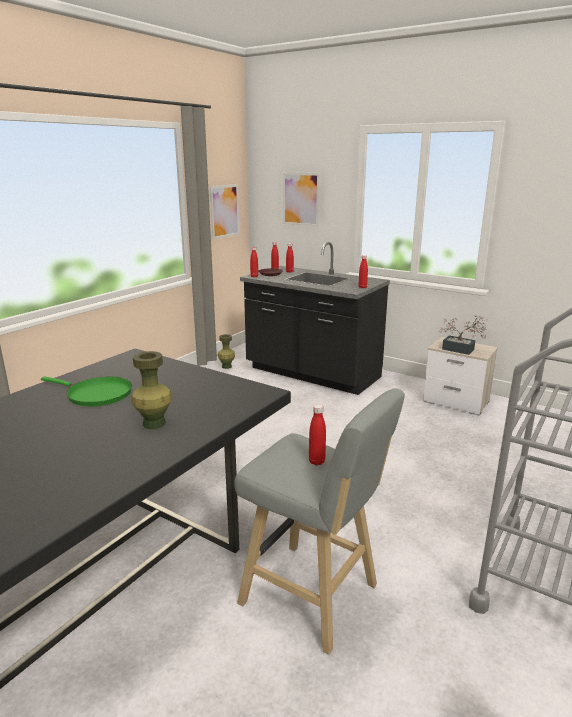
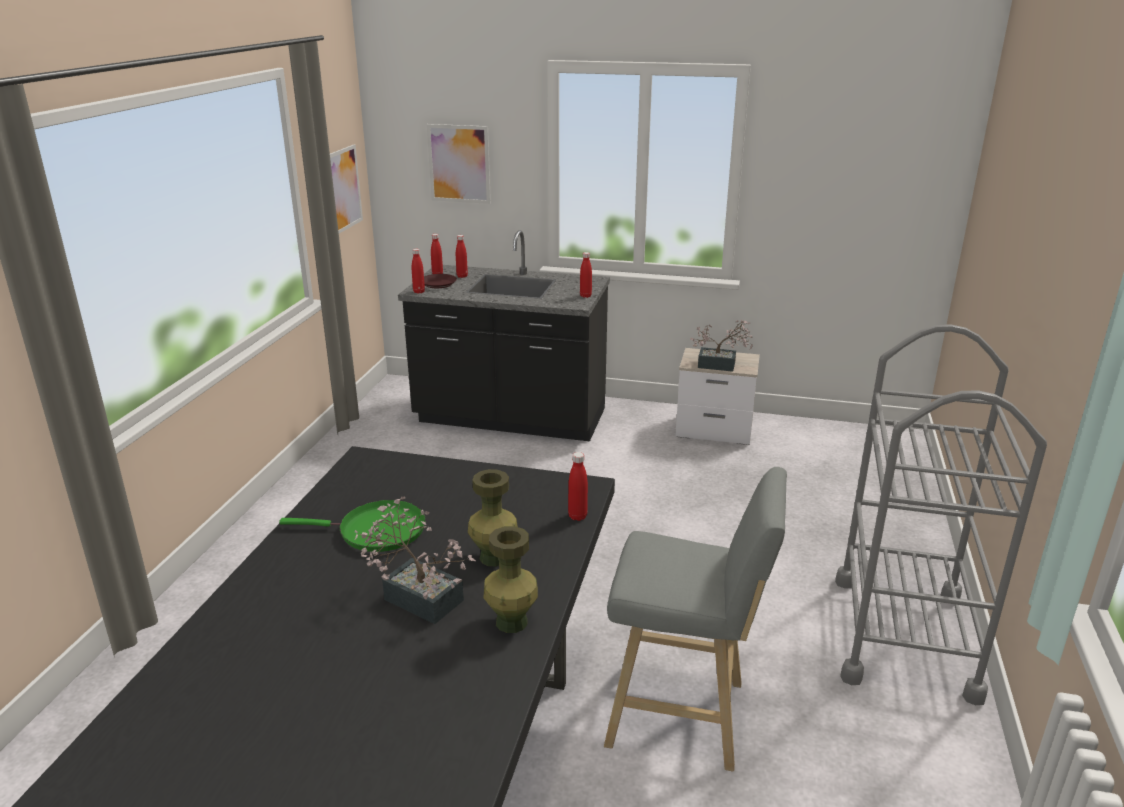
camera: 20 degrees left, 5 degrees up
green vase [218,334,235,369] -> green vase moved to [483,526,538,633]
red bottle [309,404,326,465] -> red bottle moved to [568,452,588,521]
none -> potted plant [355,496,476,624]

